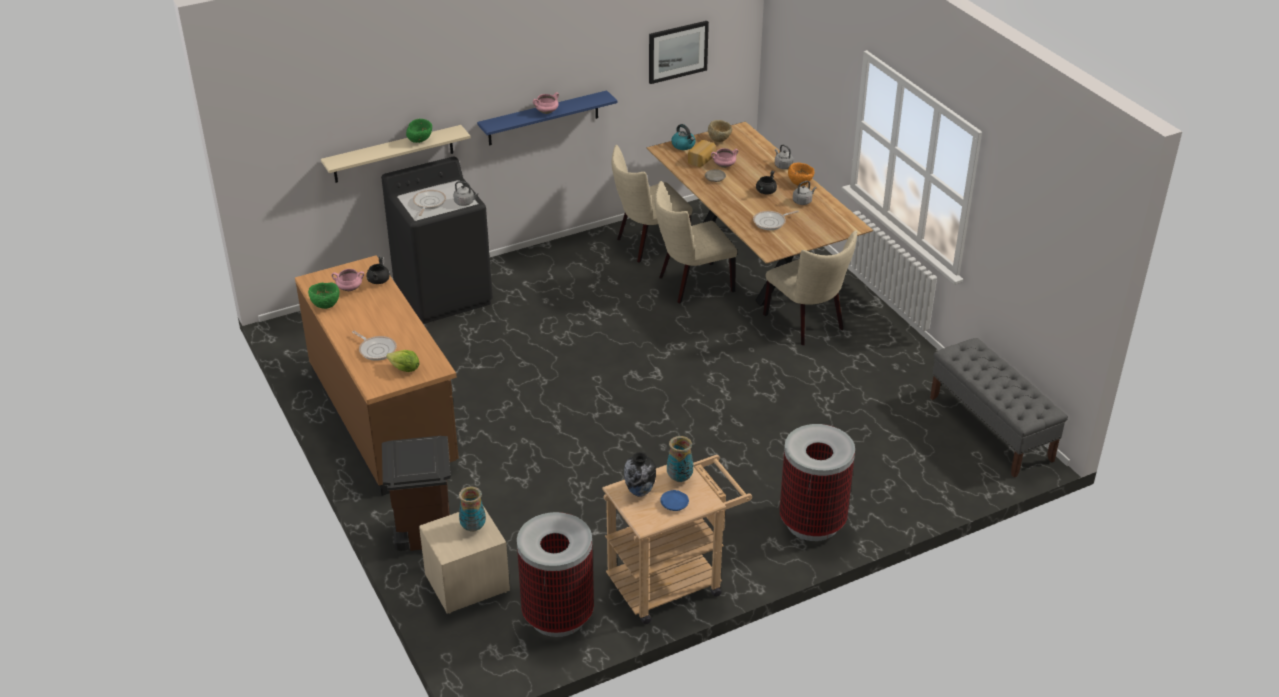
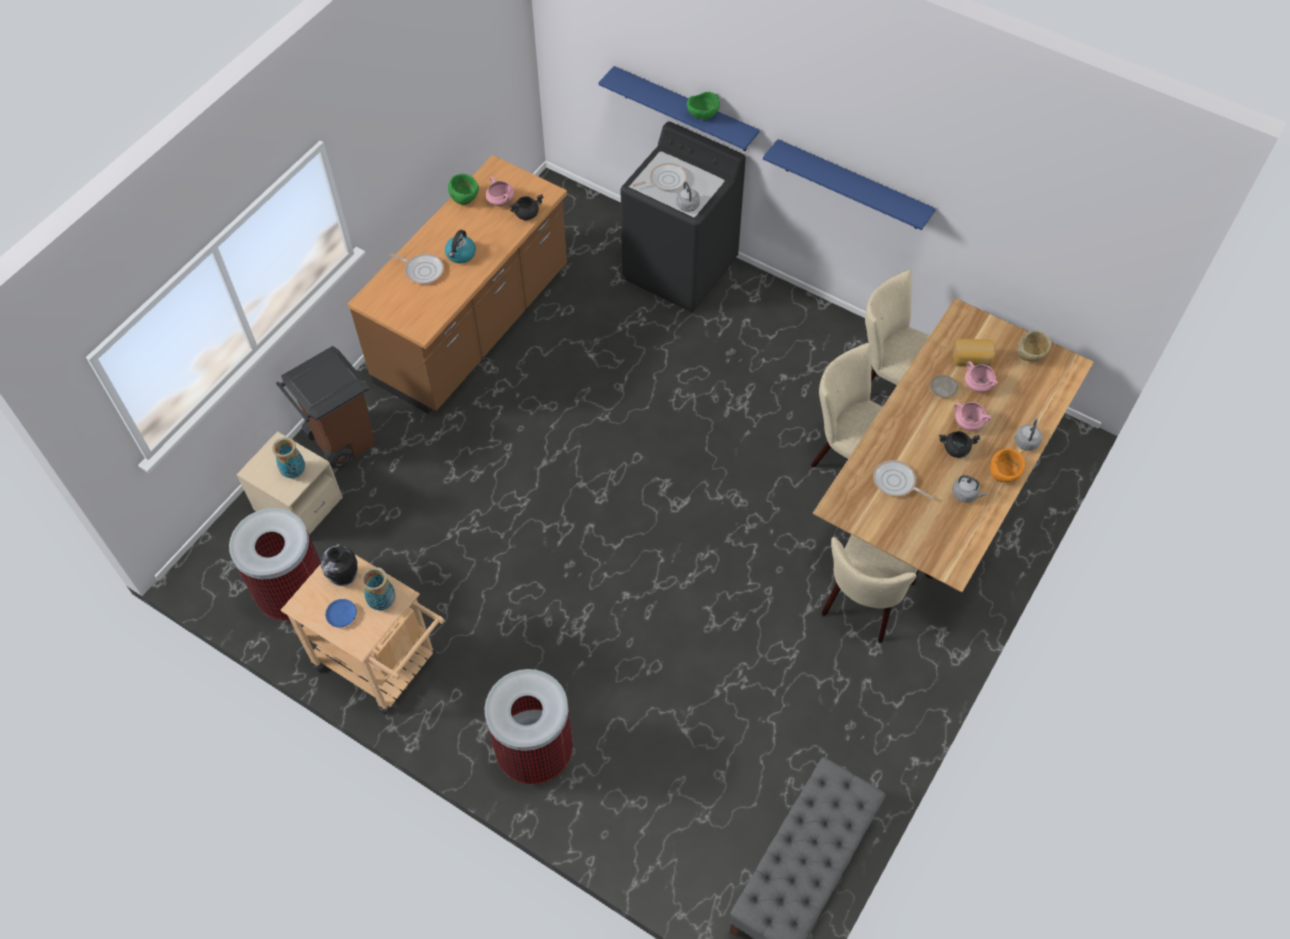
camera: 60 degrees right, 20 degrees up
beige shelf [321,125,471,183] -> blue shelf [599,66,760,151]
frying pan [352,331,397,361] -> frying pan turned 75 degrees counterclockwise [390,253,444,284]
lettuce [386,350,420,372] -> none
pink cooking pot [533,92,559,114] -> pink cooking pot moved to [954,402,991,431]
picture [649,21,709,84] -> none
kettle [671,124,695,150] -> kettle moved to [445,230,476,263]

